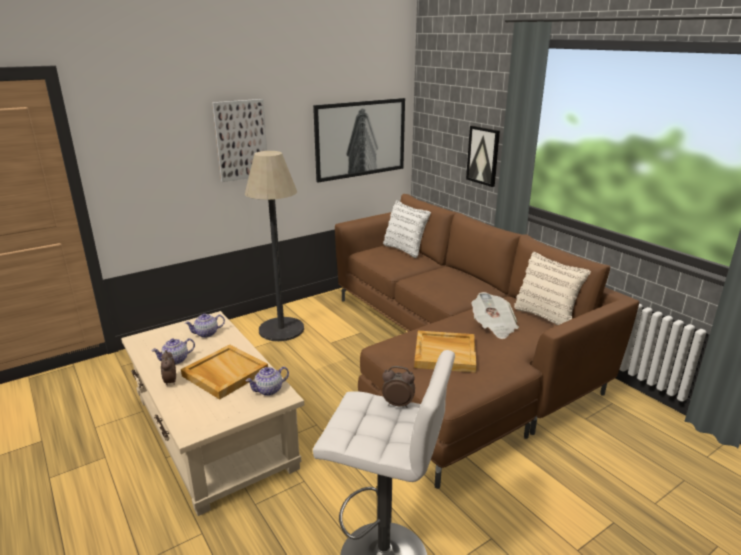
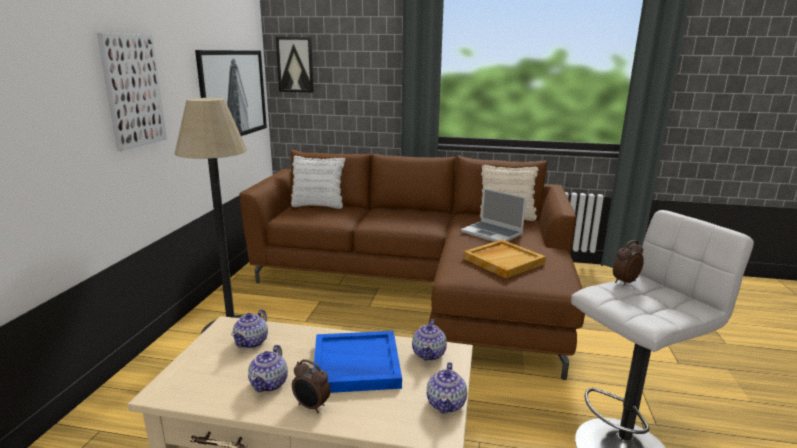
camera: 45 degrees left, 5 degrees down
beige tray [181,345,268,400] -> blue tray [313,331,402,393]
picture [466,126,500,187] -> picture moved to [276,37,314,92]
newspaper [471,292,519,339] -> laptop [461,188,526,242]
none -> teapot [427,362,467,414]

